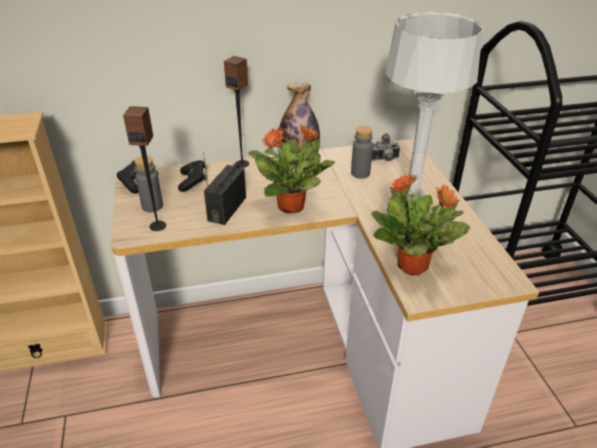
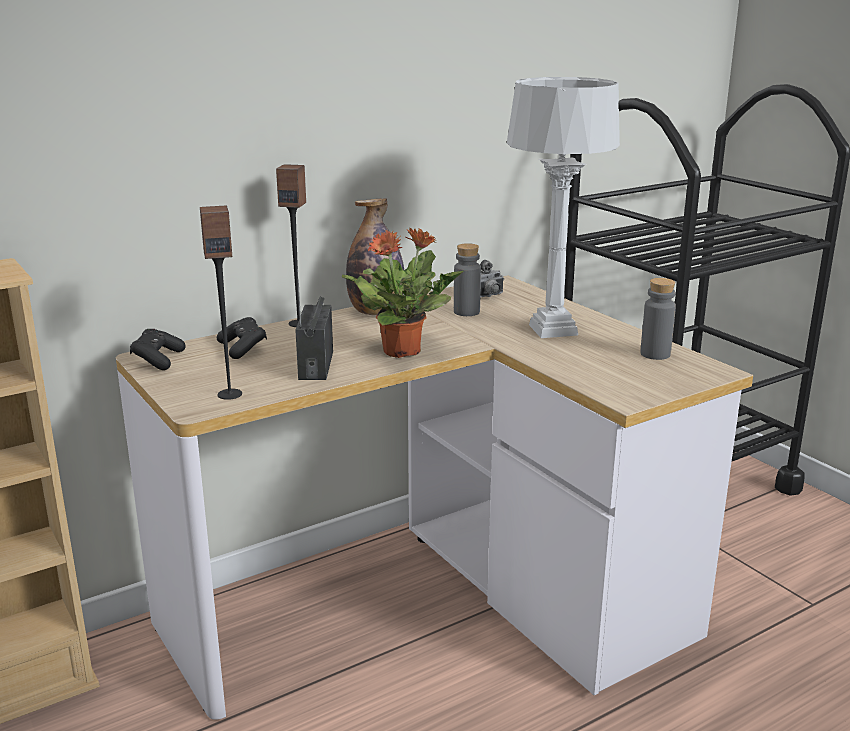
camera: 20 degrees left, 15 degrees down
grey bottle [134,156,163,212] -> grey bottle moved to [640,278,676,360]
potted plant [371,174,470,276] -> none

